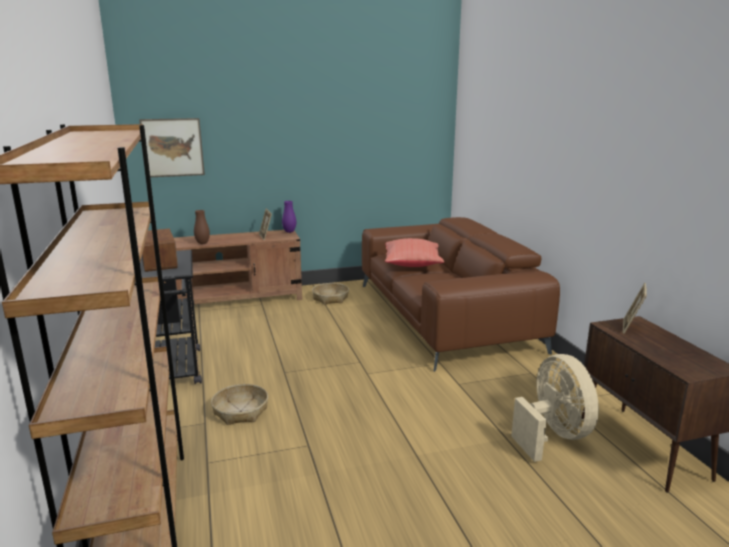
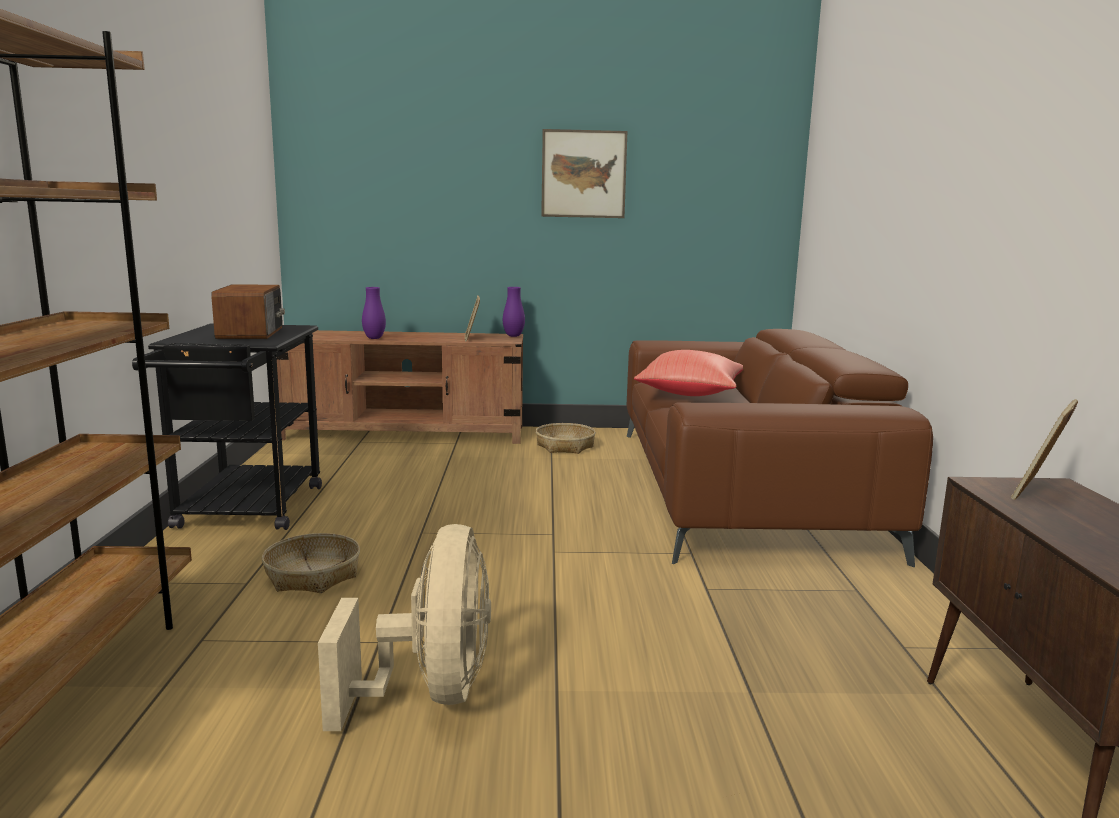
camera: 15 degrees right, 5 degrees down
picture [139,118,205,177] -> picture moved to [541,129,627,218]
brown vase [194,210,210,244] -> purple vase [362,287,386,339]
beige fan [511,354,599,462] -> beige fan moved to [318,524,491,731]

